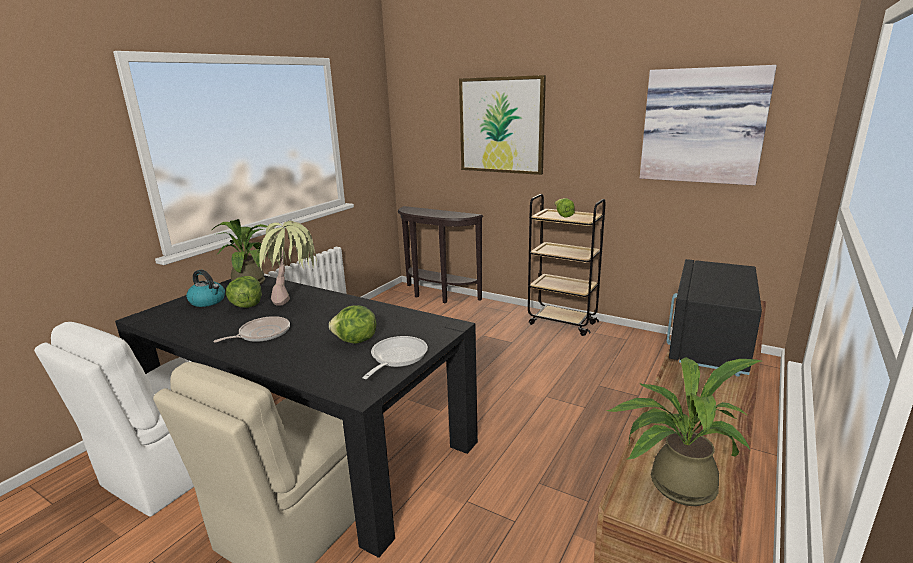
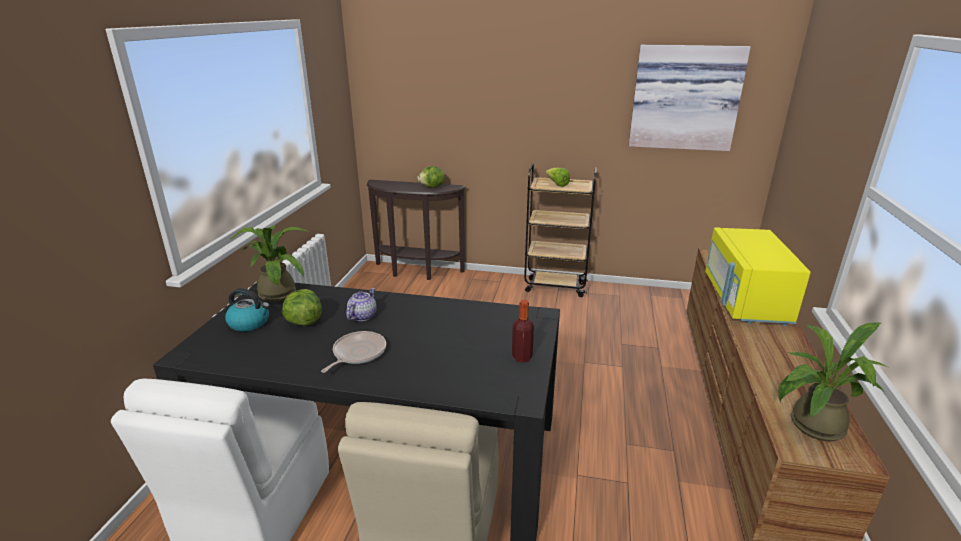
camera: 20 degrees left, 5 degrees up
potted plant [255,221,317,306] -> teapot [346,288,377,321]
lettuce [329,305,376,344] -> lettuce moved to [417,166,444,188]
frying pan [362,336,428,379] -> bottle [512,300,534,363]
picture [459,75,546,175] -> none
black microwave [667,259,762,377] -> yellow microwave [705,227,811,326]

